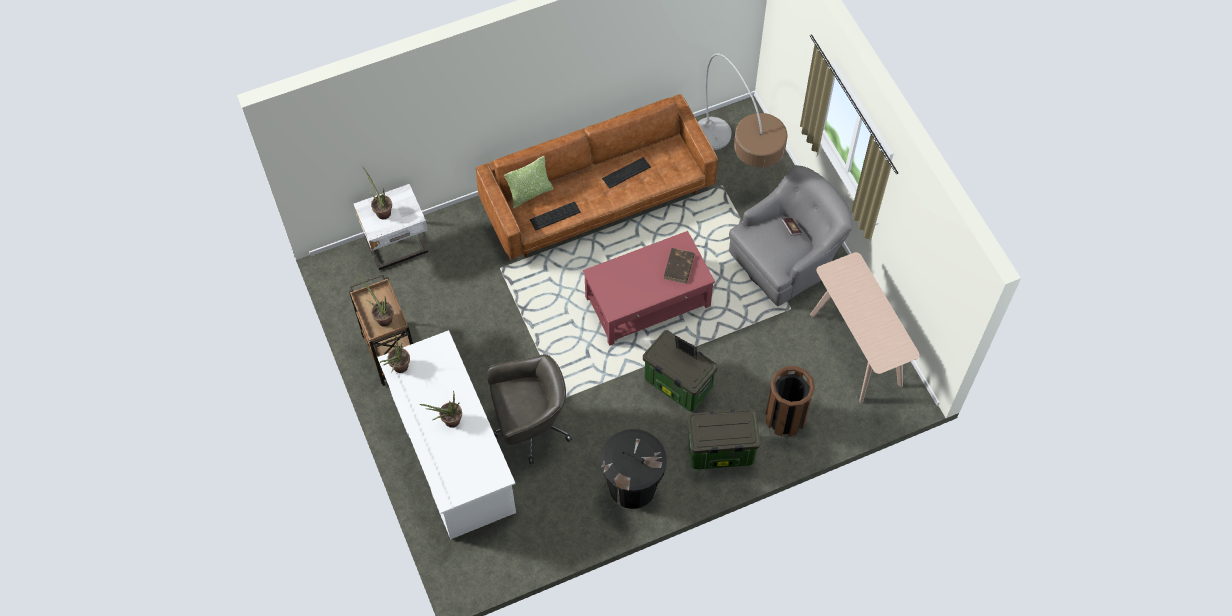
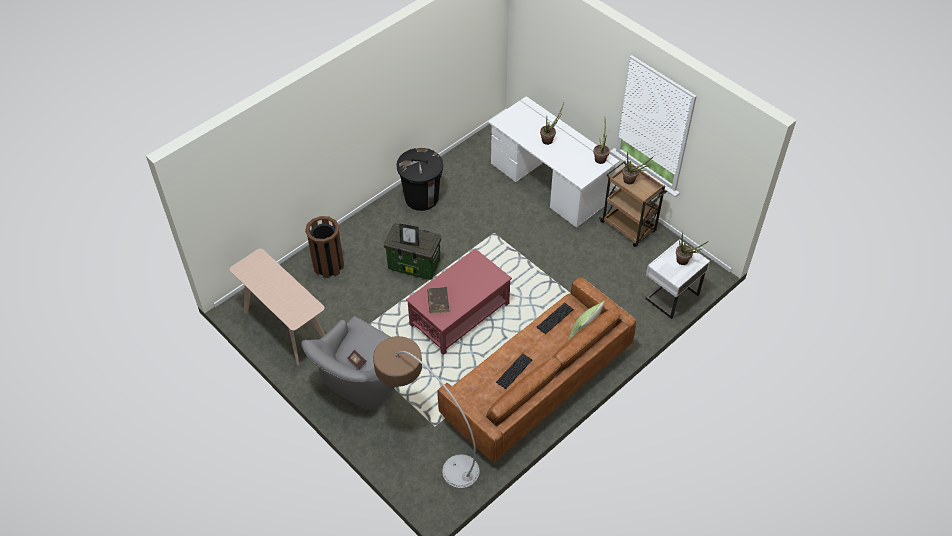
camera: 160 degrees right, 10 degrees down
grey office chair [487,354,572,464] -> none
storage box [688,409,760,469] -> none

